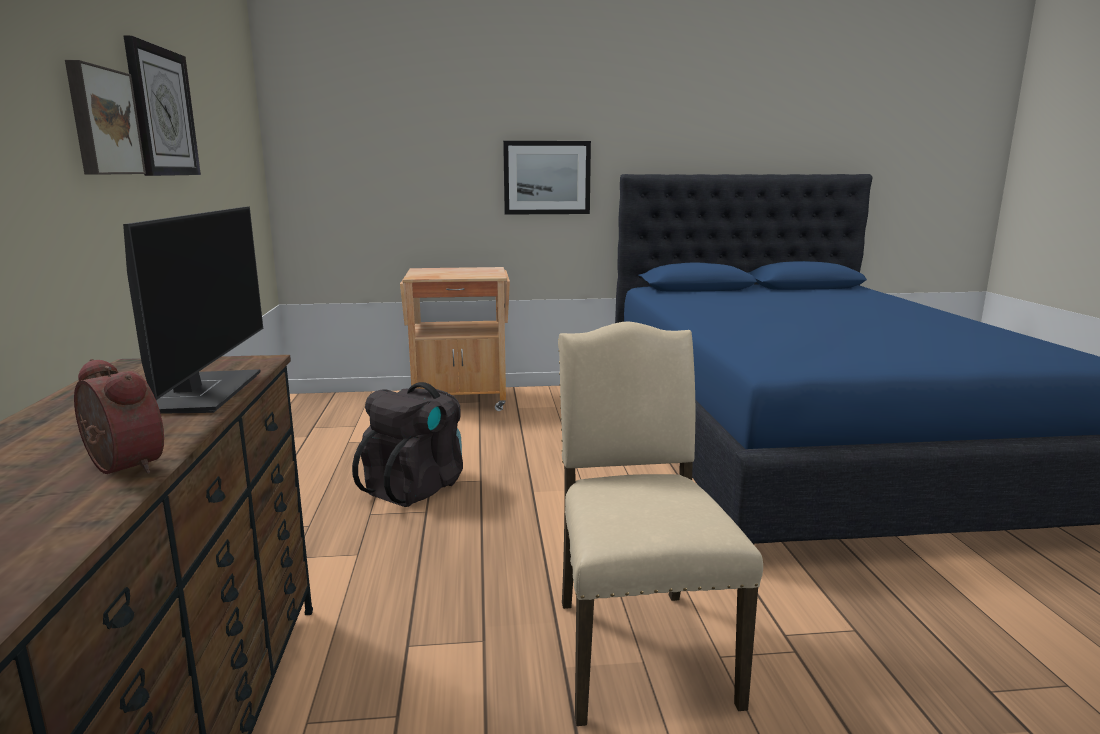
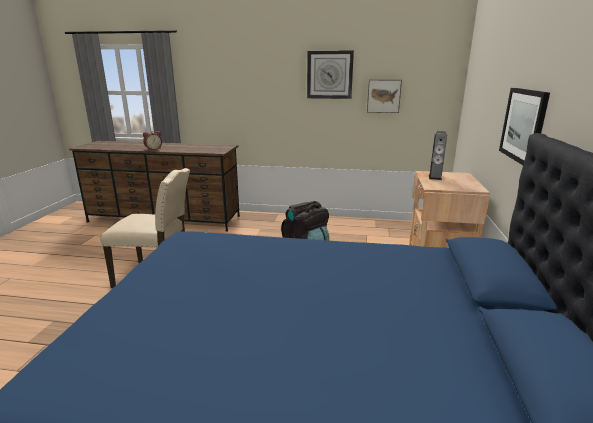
camera: 105 degrees right, 5 degrees up
picture [65,60,146,175] -> picture moved to [367,79,402,113]
monitor [123,206,263,414] -> none
none -> speaker [429,131,447,180]

